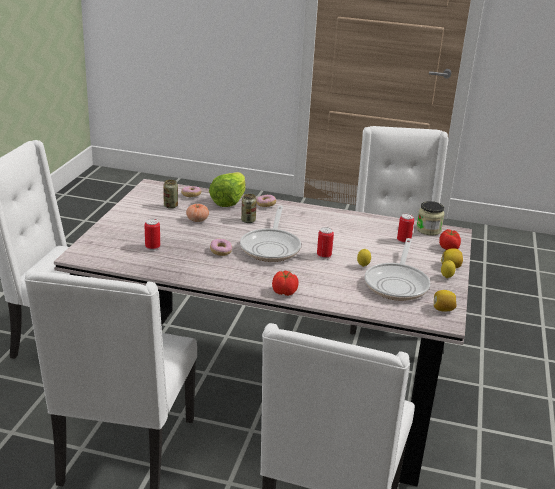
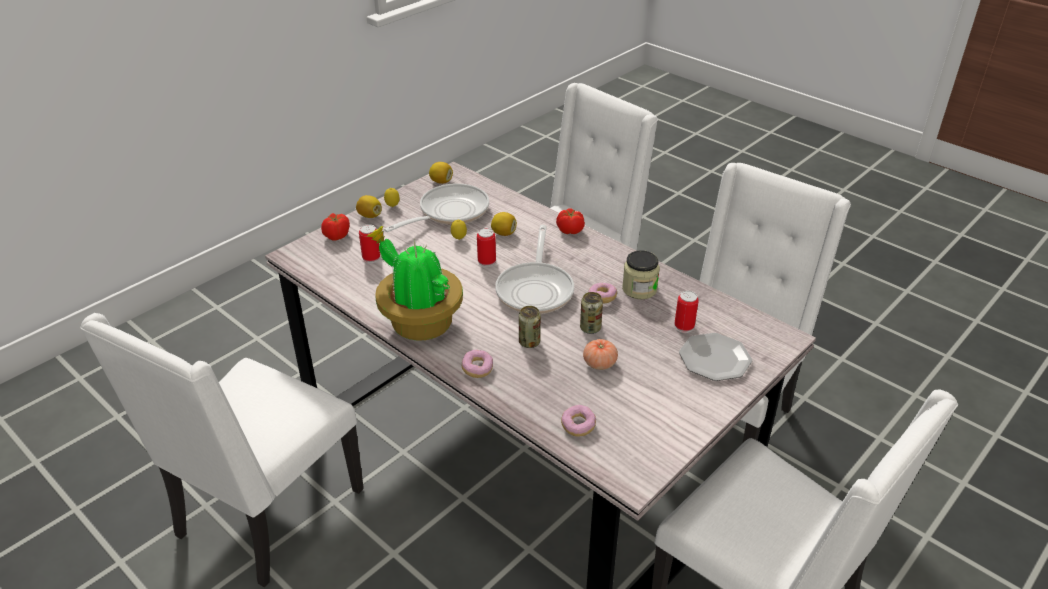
camera: 150 degrees left, 10 degrees up
can [163,180,178,209] -> can moved to [580,292,603,334]
lettuce [209,172,246,207] -> none
frying pan [240,206,301,262] -> frying pan turned 150 degrees clockwise [495,225,574,314]
jar [416,201,445,235] -> jar moved to [622,250,660,299]
none -> potted plant [366,226,463,340]
none -> lemon [491,212,517,236]
none -> plate [679,333,752,381]

